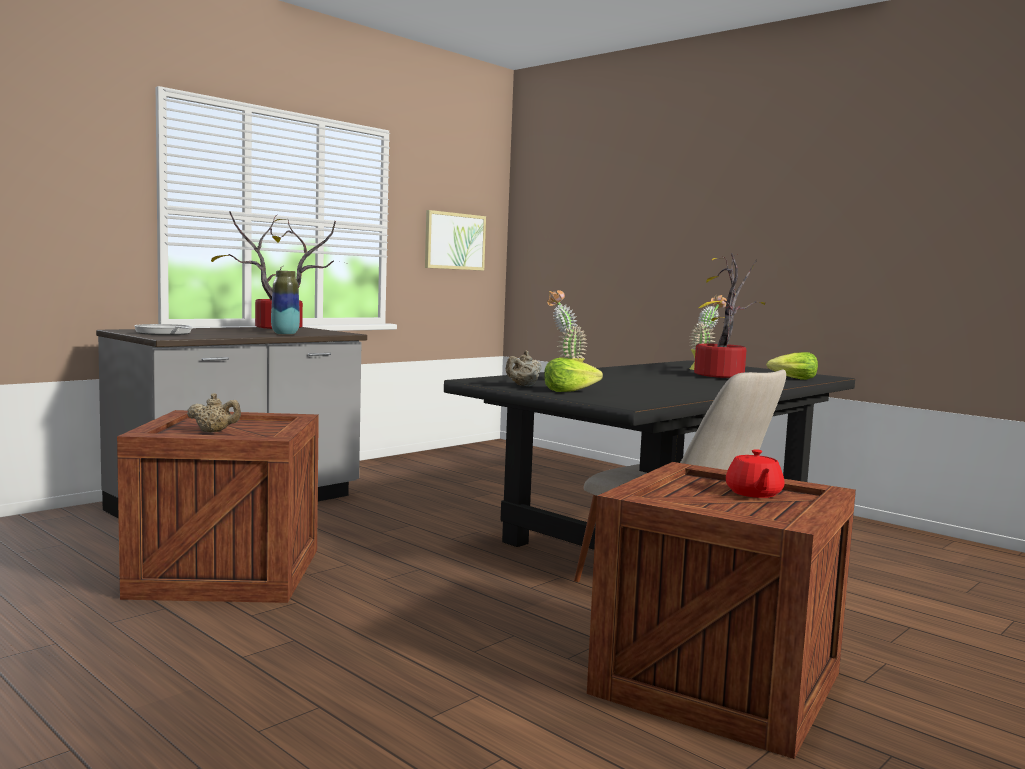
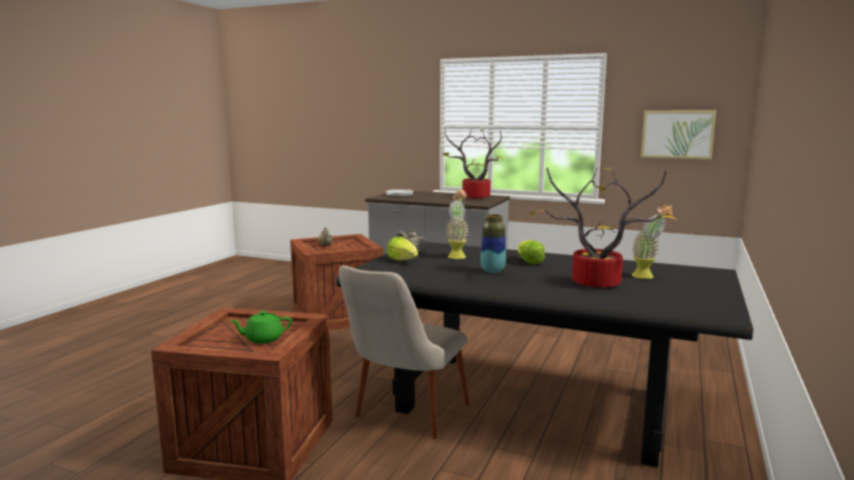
camera: 70 degrees right, 5 degrees up
vase [271,270,300,335] -> vase moved to [481,214,506,273]
red teapot [726,449,784,498] -> green teapot [230,311,292,344]
lettuce [766,352,818,380] -> lettuce moved to [518,240,545,264]

